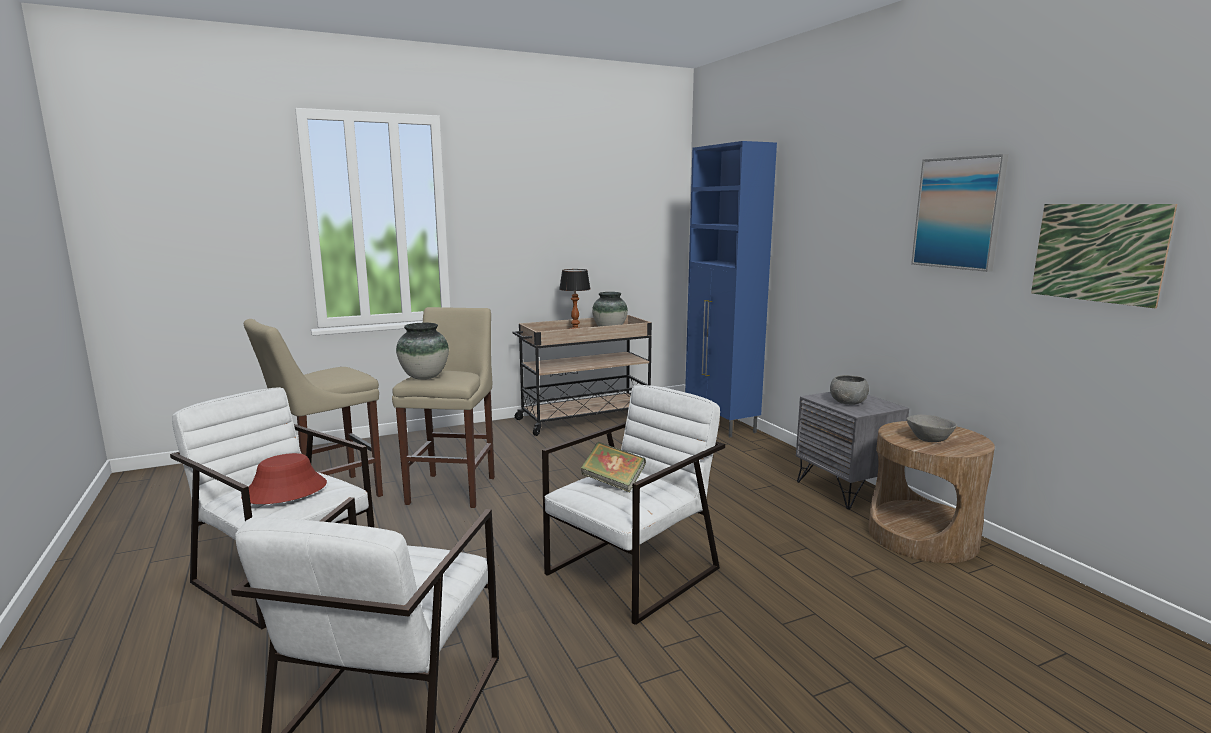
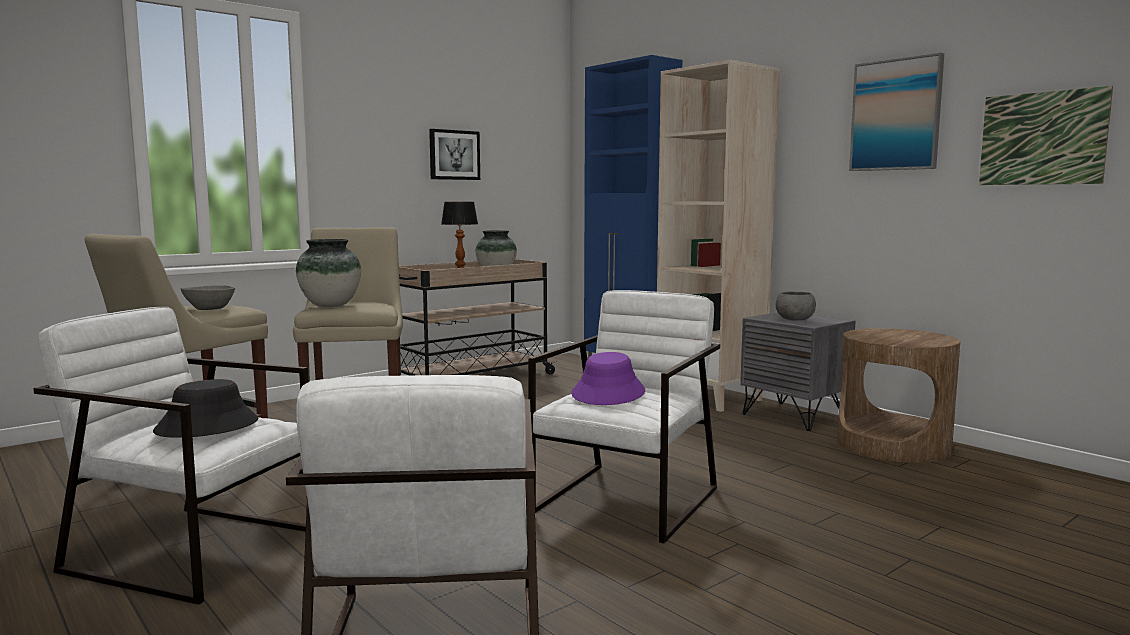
camera: 15 degrees left, 5 degrees down
red hat [241,453,327,504] -> black hat [153,379,258,438]
book [580,442,646,493] -> purple hat [571,352,645,405]
grey bowl [906,415,957,442] -> grey bowl moved to [181,285,235,310]
none -> picture [429,129,480,180]
none -> beige bookcase [657,60,780,412]

